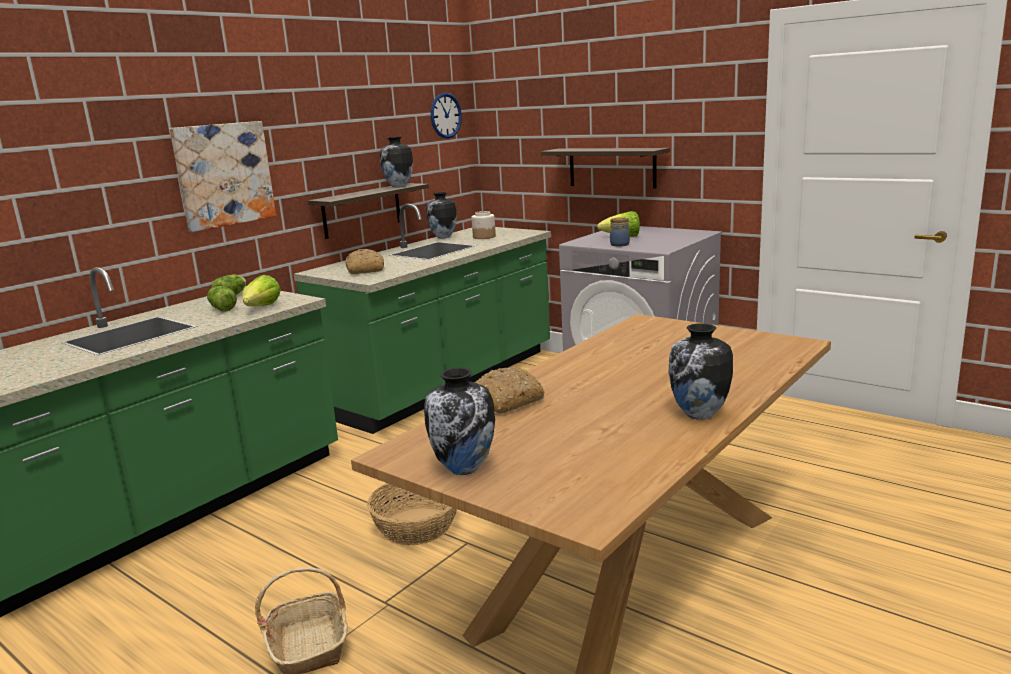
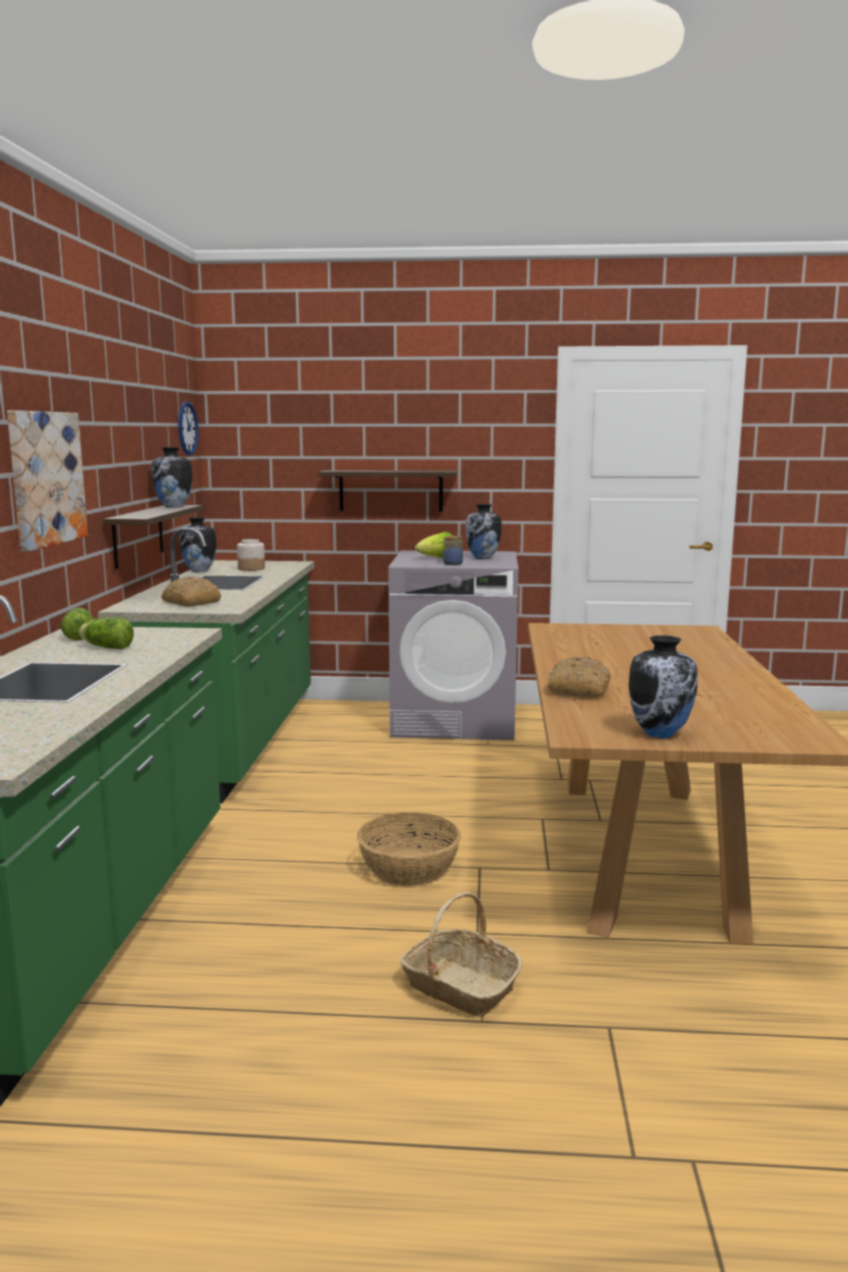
camera: 35 degrees left, 5 degrees down
lettuce [242,275,281,306] -> none
vase [669,323,733,420] -> vase moved to [466,504,501,559]

